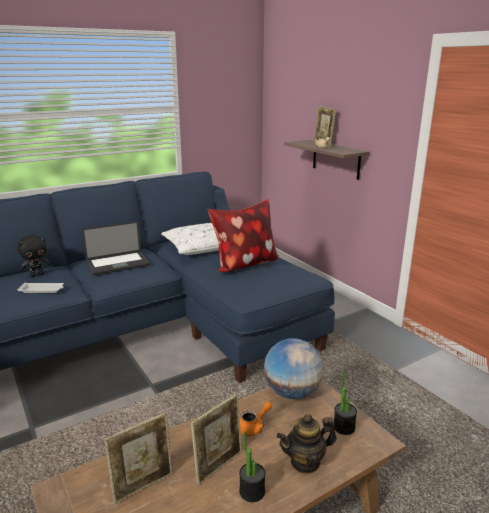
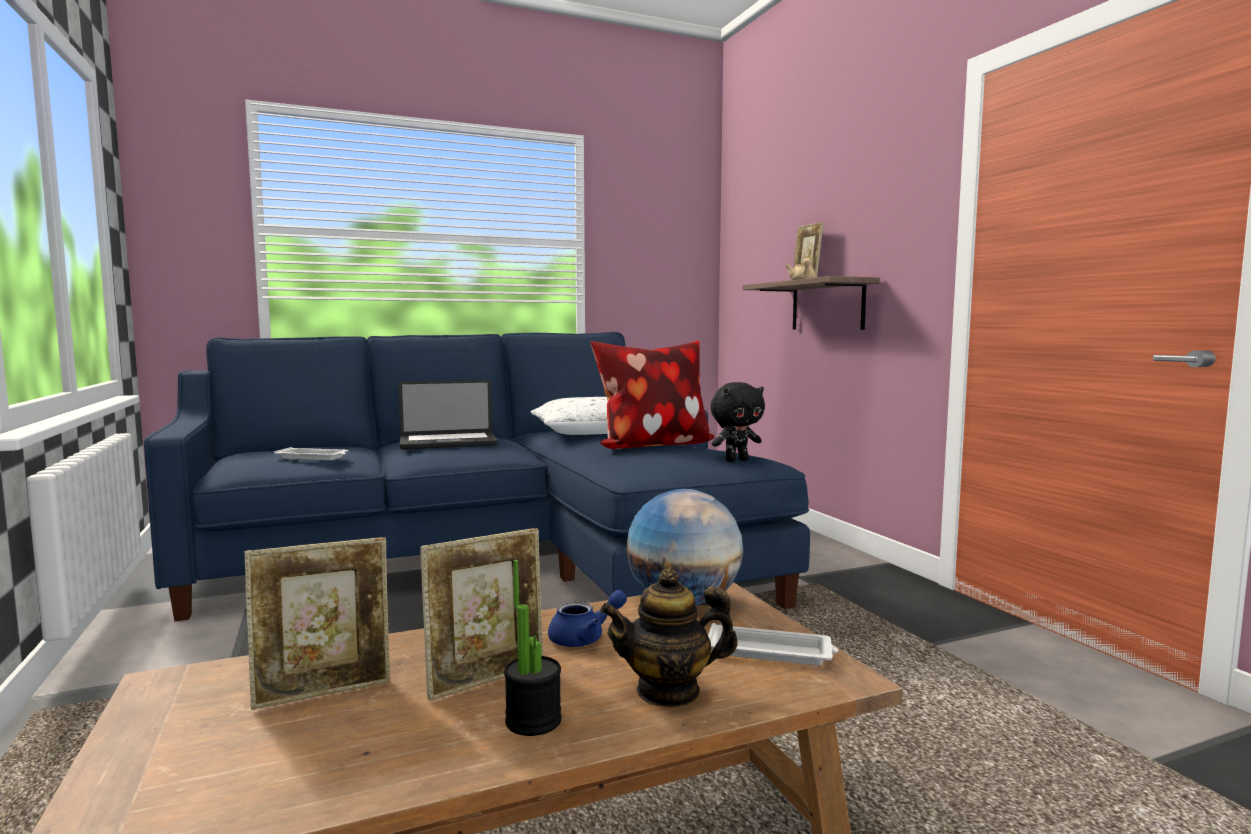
camera: 10 degrees right, 15 degrees down
black plush toy [17,235,51,277] -> black plush toy moved to [711,382,765,462]
orange teapot [240,402,272,436] -> blue teapot [548,590,627,647]
potted plant [334,371,357,435] -> white tray [708,623,838,665]

